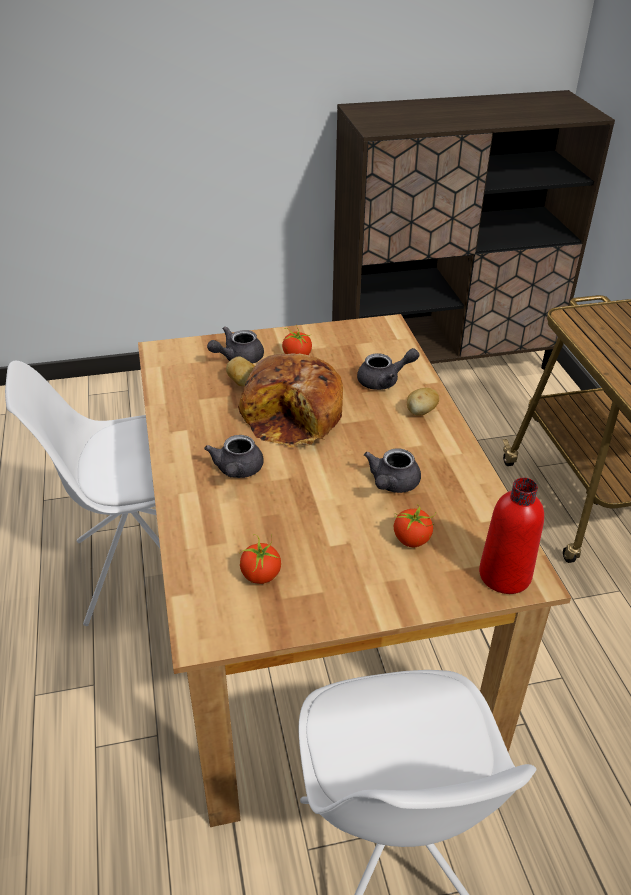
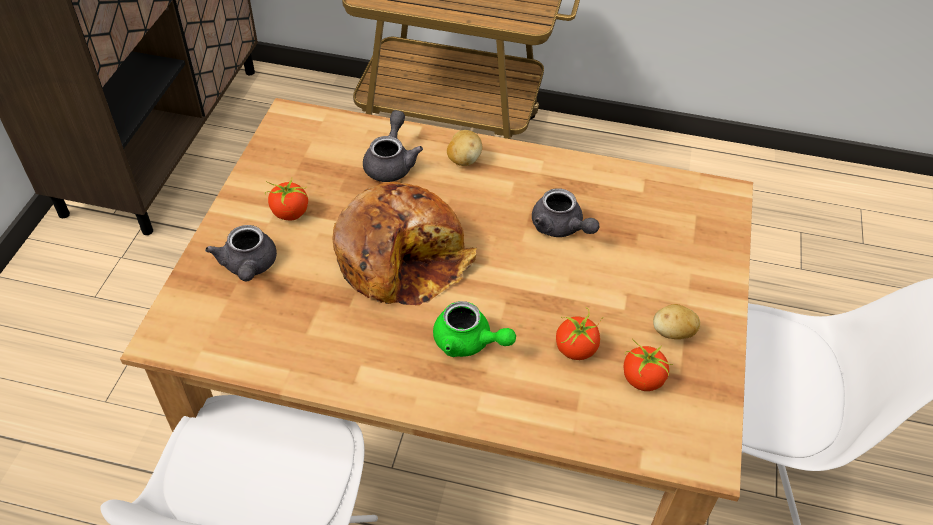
camera: 65 degrees left, 10 degrees up
grey teapot [204,435,264,478] -> green teapot [433,301,516,357]
potato [226,357,255,386] -> potato moved to [653,304,700,339]
tomato [394,504,436,547] -> tomato moved to [556,308,603,360]
red bottle [479,477,544,594] -> none

